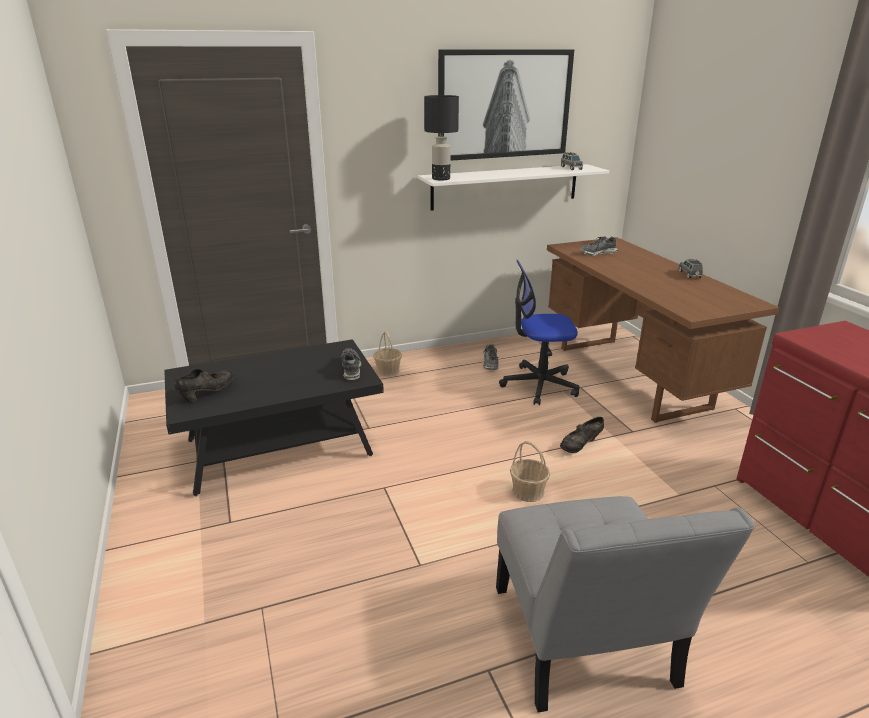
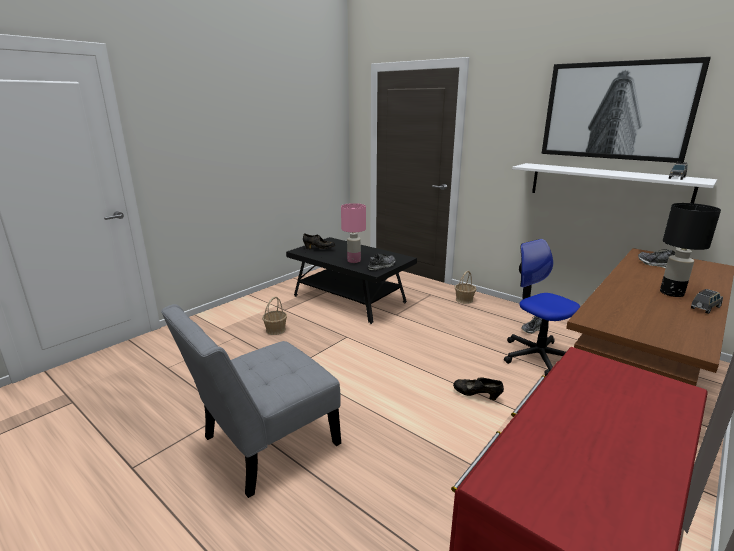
camera: 60 degrees right, 5 degrees down
black table lamp [424,95,459,180] -> black table lamp moved to [660,203,721,297]
basket [510,441,550,502] -> basket moved to [262,297,287,335]
none -> pink table lamp [341,203,366,263]

